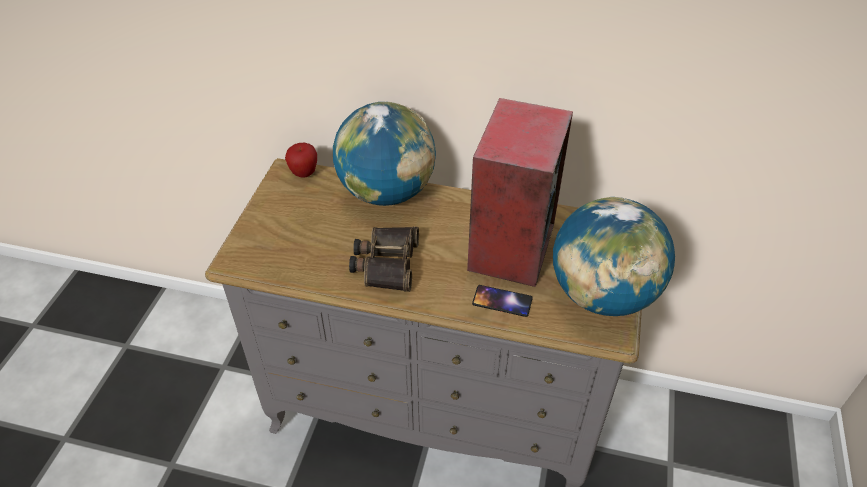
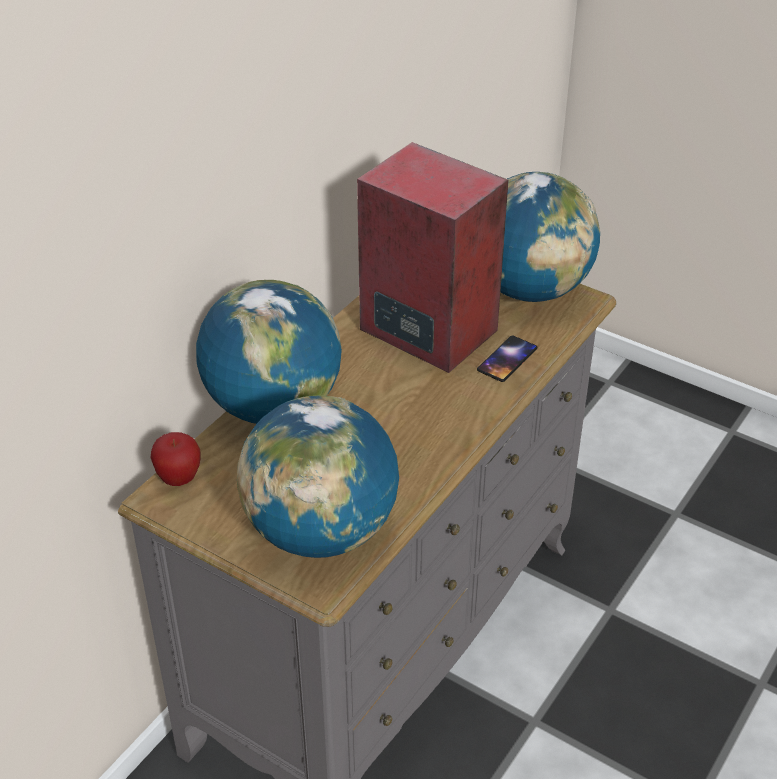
camera: 70 degrees left, 5 degrees down
binoculars [349,227,419,292] -> none
none -> globe [237,395,399,558]

